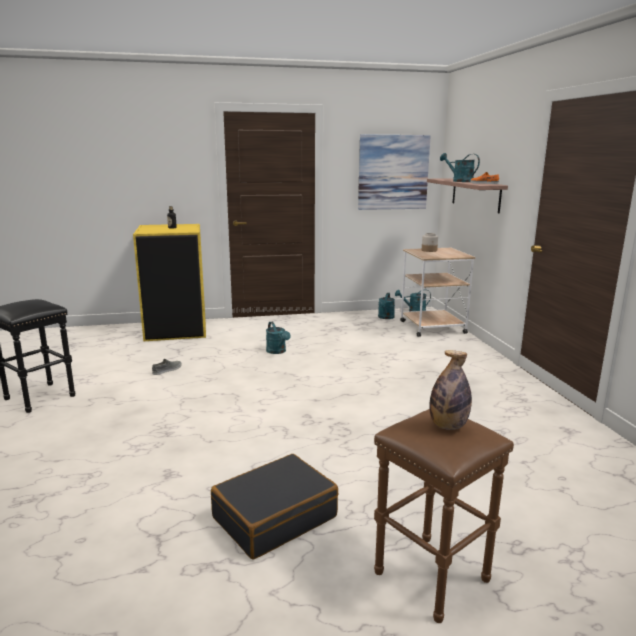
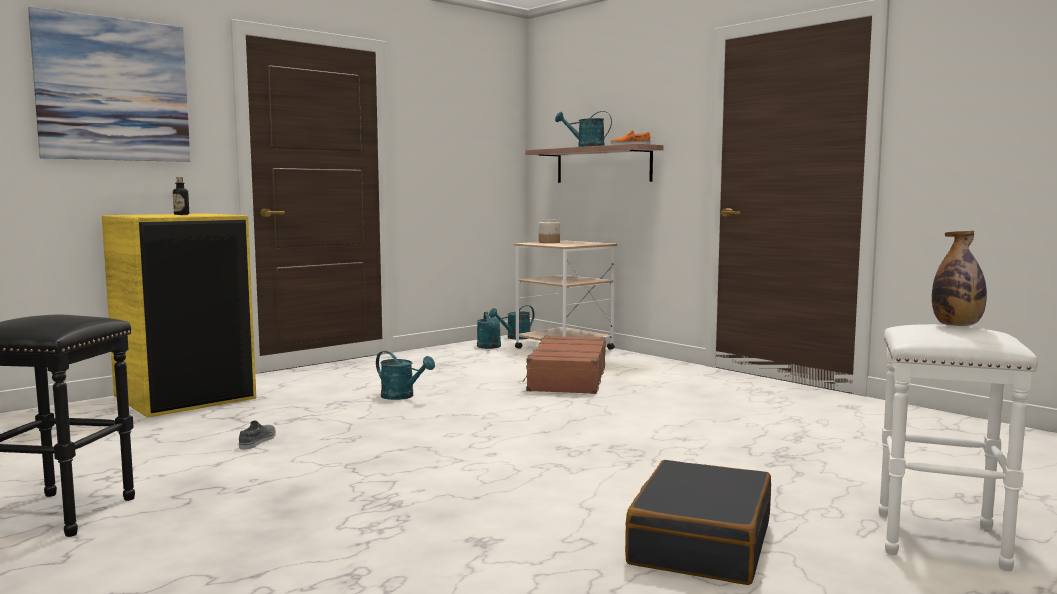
camera: 30 degrees left, 10 degrees down
picture [358,134,431,210] -> picture moved to [28,6,190,162]
brown stool [374,409,514,623] -> white stool [879,324,1038,571]
none -> brown suitcase [522,336,606,394]

